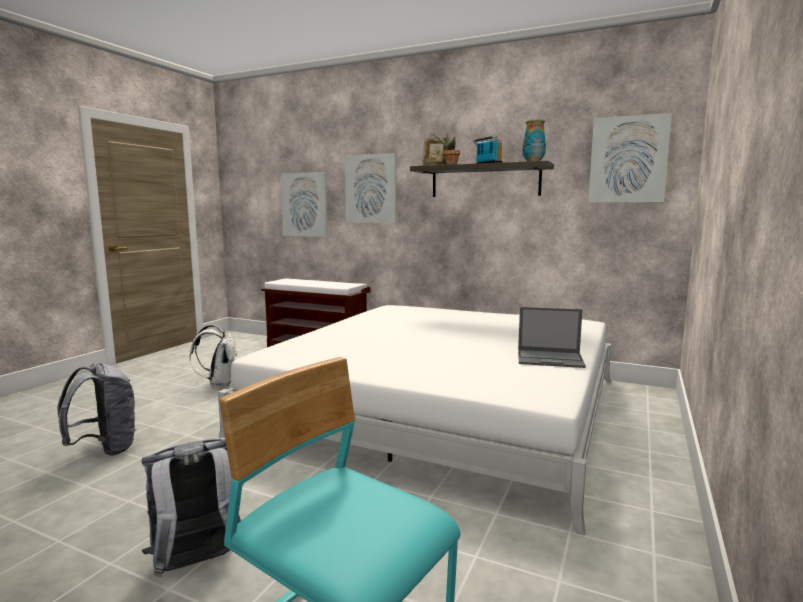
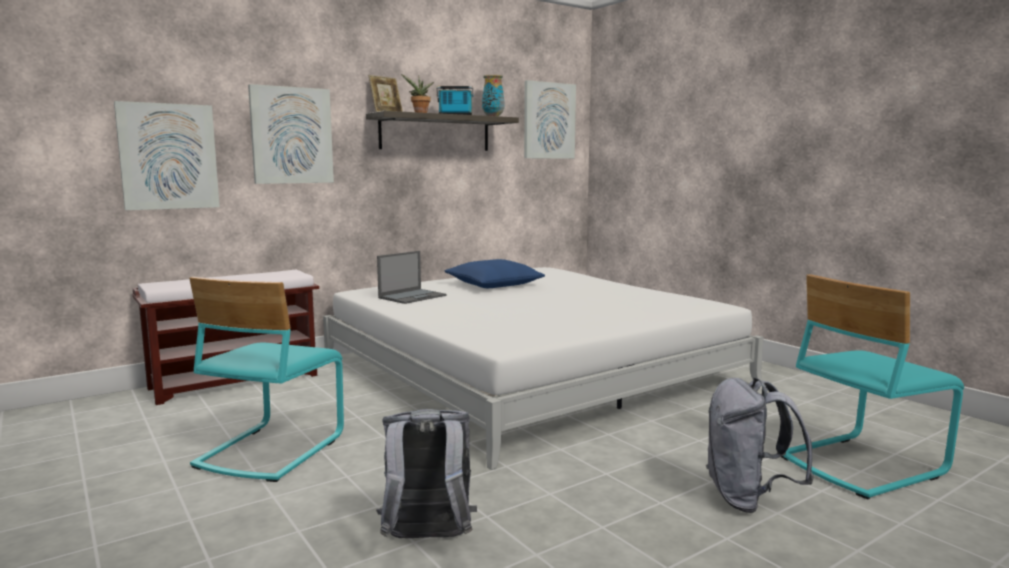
camera: 60 degrees left, 0 degrees up
white backpack [189,325,237,386] -> turquoise chair [189,277,344,482]
laptop [518,307,586,368] -> laptop moved to [377,251,447,304]
none -> blue pillow [445,259,545,288]

